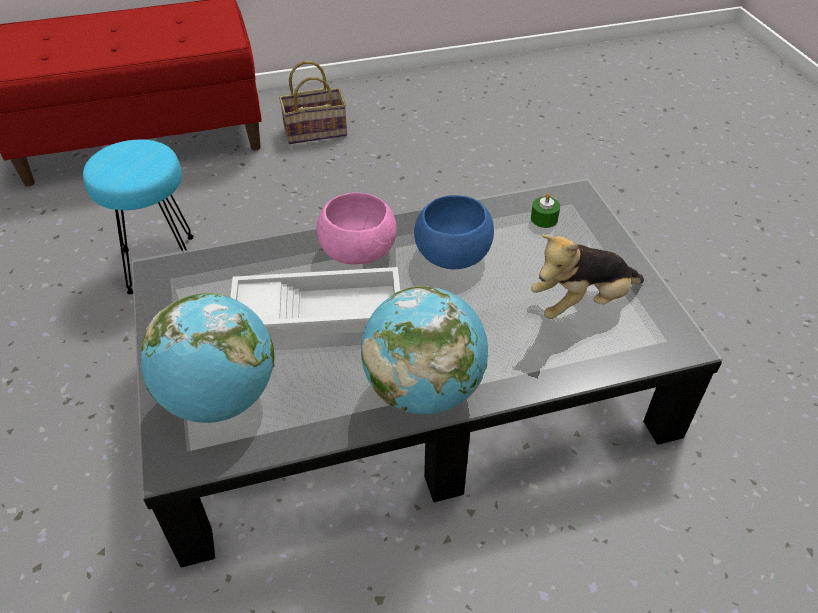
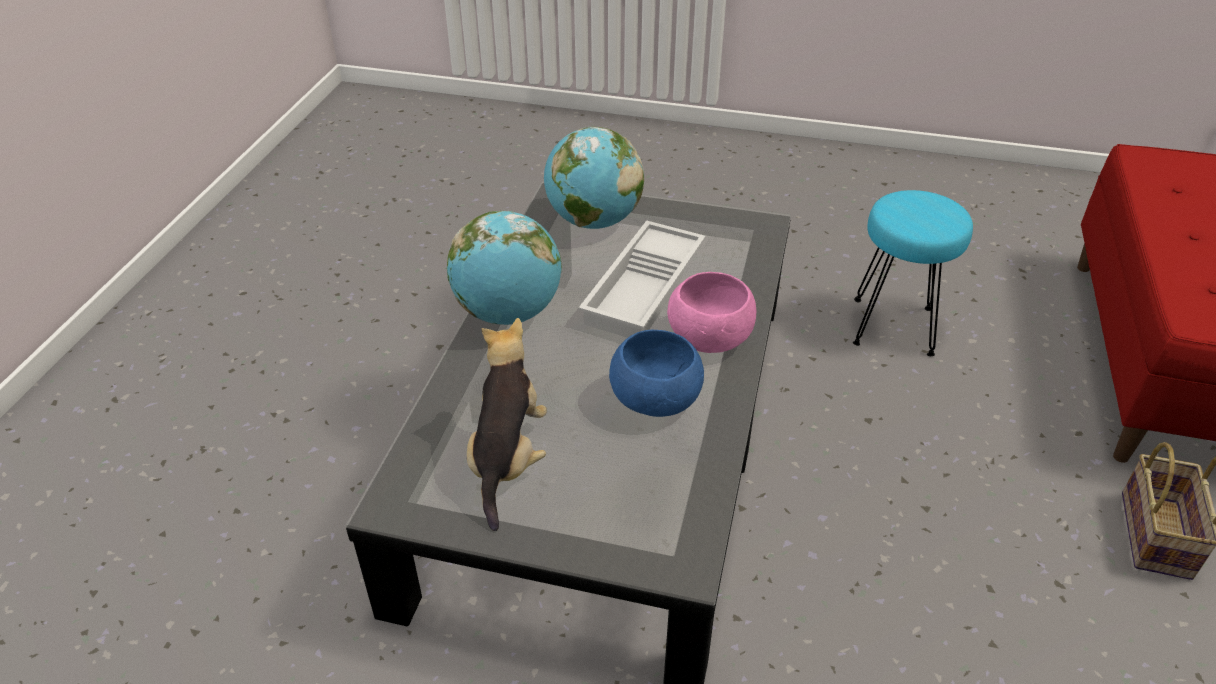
camera: 120 degrees right, 5 degrees down
green candle [531,193,560,228] -> none

